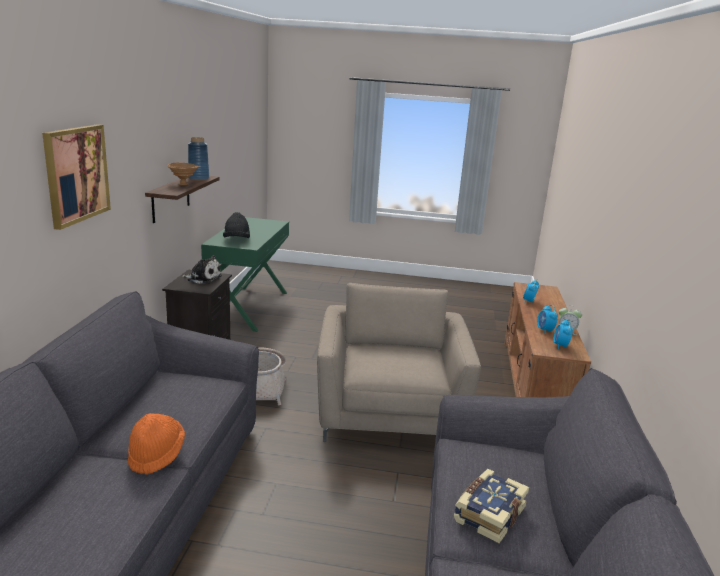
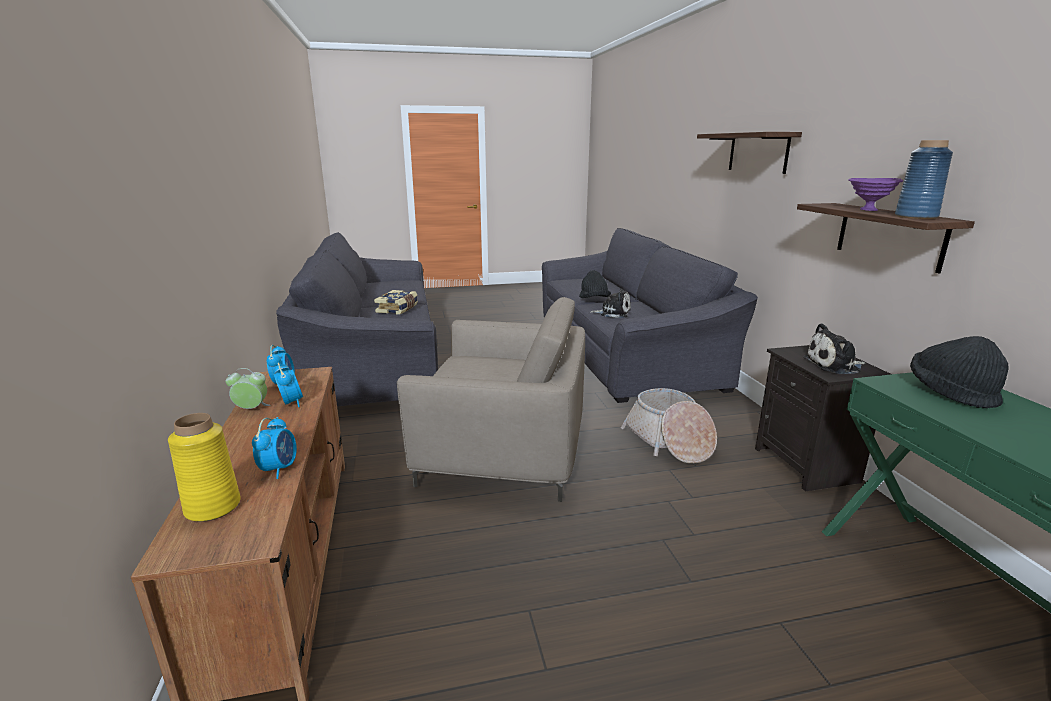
camera: 160 degrees right, 0 degrees up
picture [42,124,111,230] -> shelf [697,132,802,174]
orange hat [128,413,185,475] -> black hat [579,270,611,298]
brown bowl [167,163,199,185] -> purple bowl [848,178,903,211]
beige armchair [317,283,481,442] -> beige armchair turned 60 degrees counterclockwise [397,297,585,502]
none -> yellow vase [168,413,241,522]
none -> plush toy [590,289,631,318]

